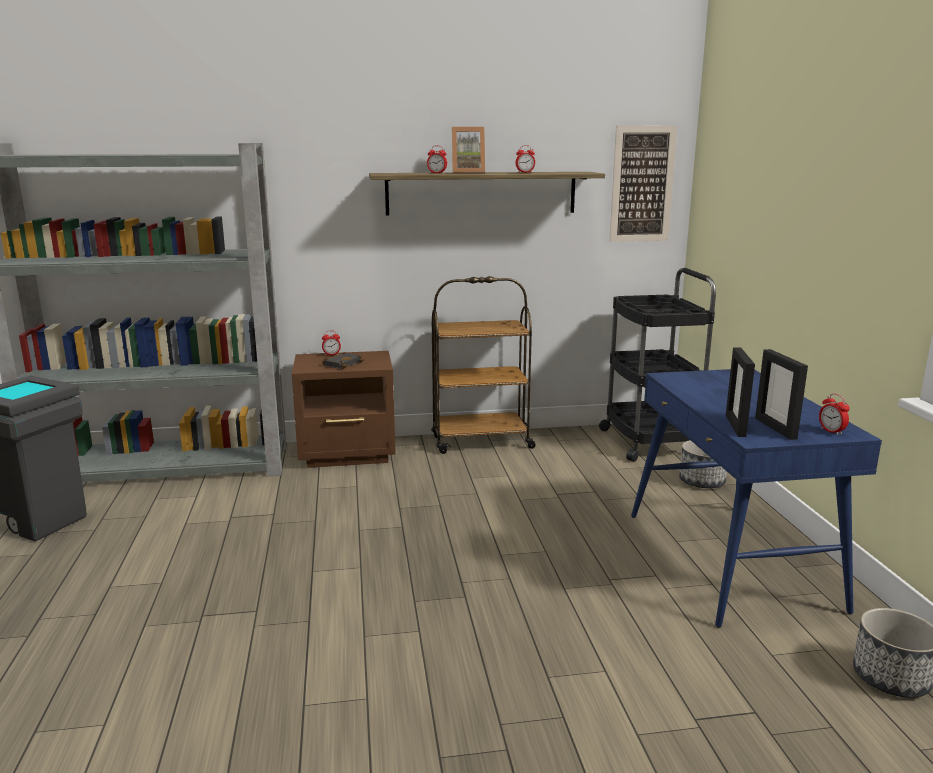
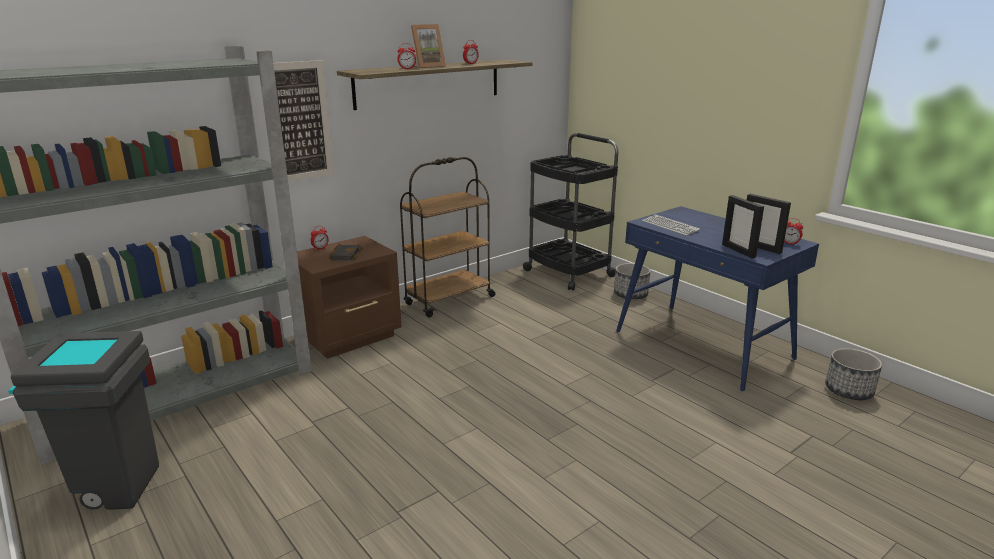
camera: 30 degrees left, 5 degrees up
picture [609,125,677,242] -> picture moved to [273,60,334,182]
none -> keyboard [642,215,700,236]

